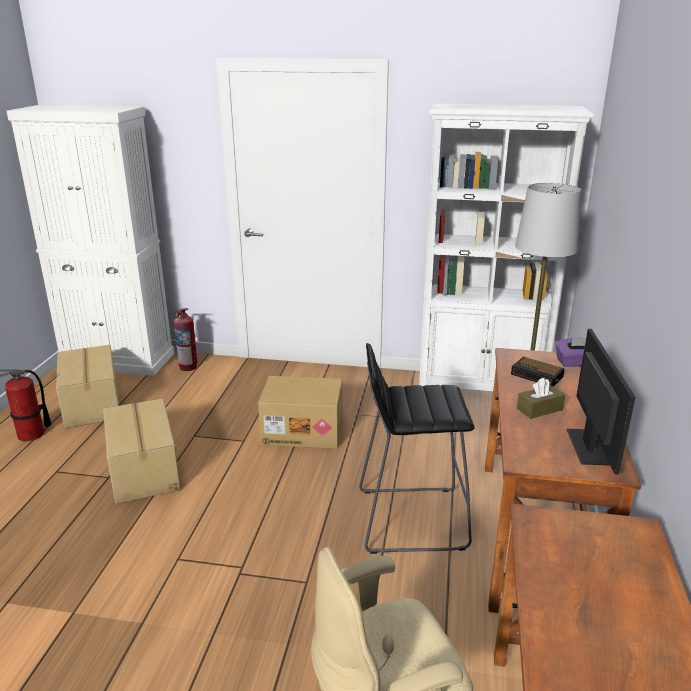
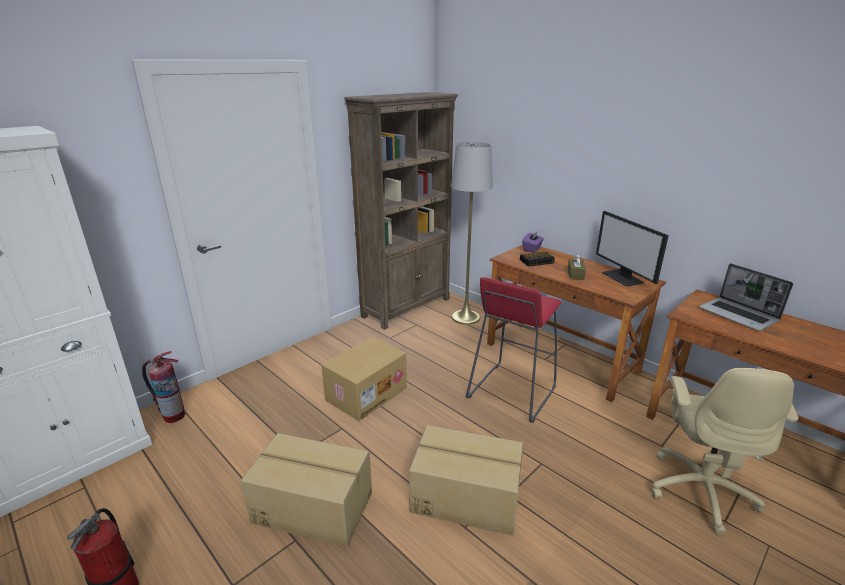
camera: 55 degrees left, 0 degrees up
cardboard box [56,345,120,428] -> cardboard box moved to [409,425,524,535]
black stool [359,343,475,554] -> red stool [466,277,561,423]
white bookcase [419,103,594,391] -> brown bookcase [344,92,458,330]
monitor [567,329,636,474] -> monitor turned 150 degrees counterclockwise [596,211,669,286]
none -> laptop [699,263,793,331]

